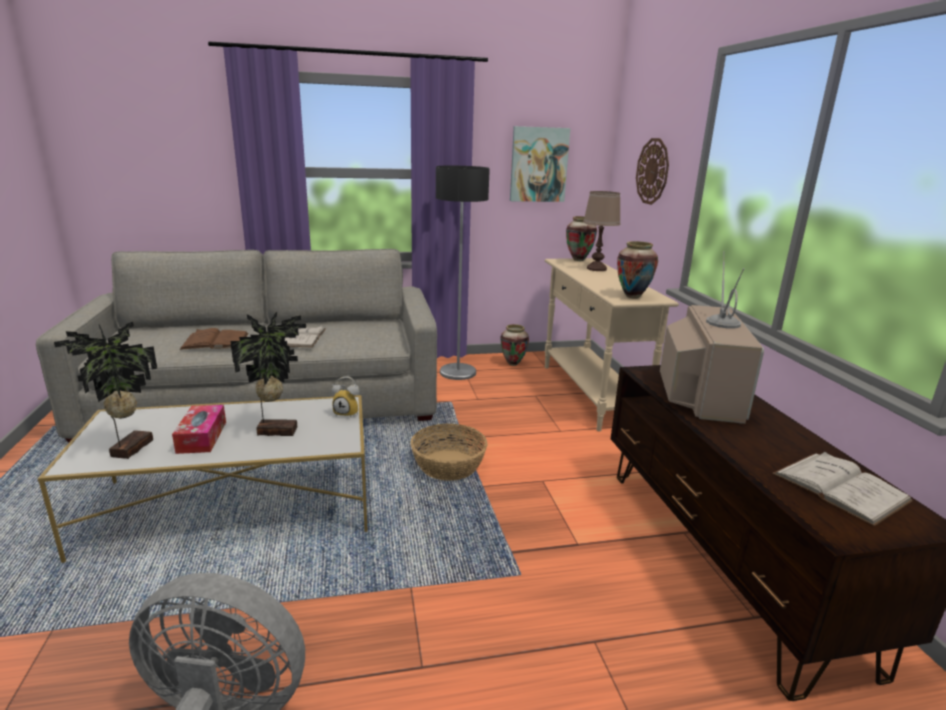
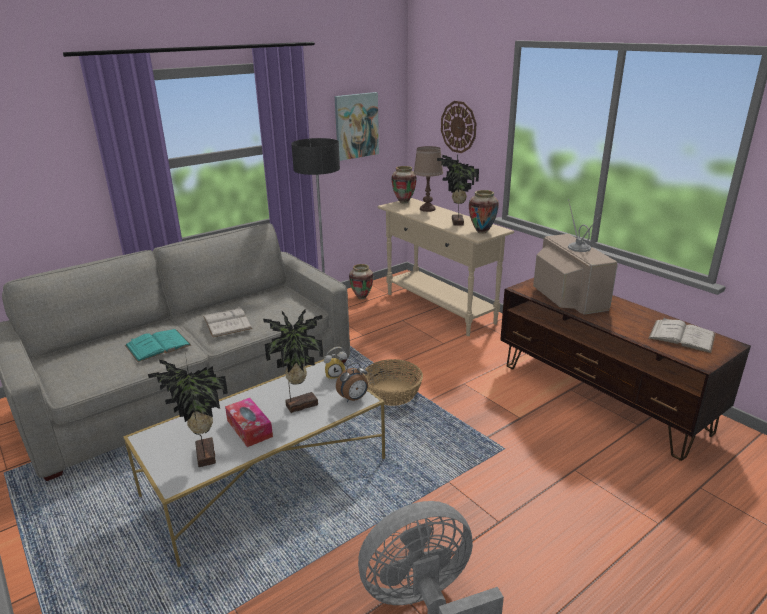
camera: 25 degrees left, 5 degrees up
brown book [180,328,248,350] -> turquoise book [125,329,191,362]
none -> alarm clock [336,362,368,402]
none -> potted plant [437,155,479,226]

